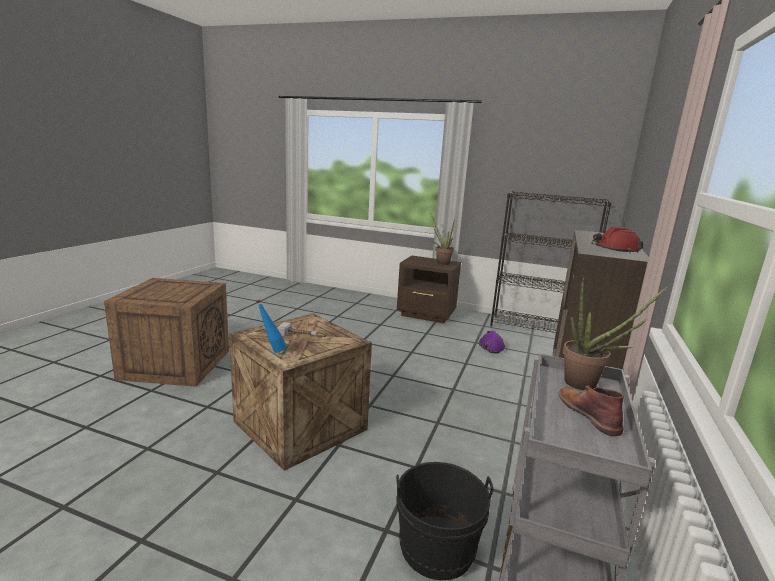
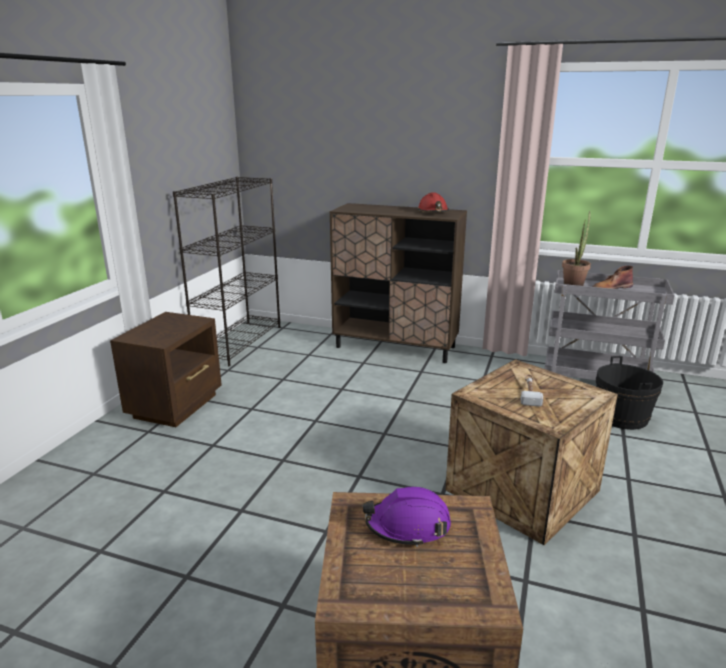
camera: 90 degrees left, 5 degrees up
blue bottle [256,299,287,353] -> none
potted plant [430,213,455,265] -> none
purple hard hat [479,331,505,353] -> purple hard hat moved to [363,487,451,547]

